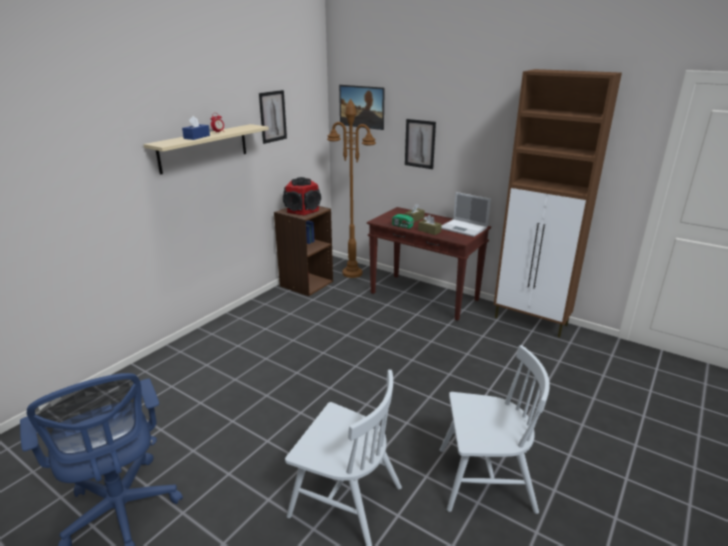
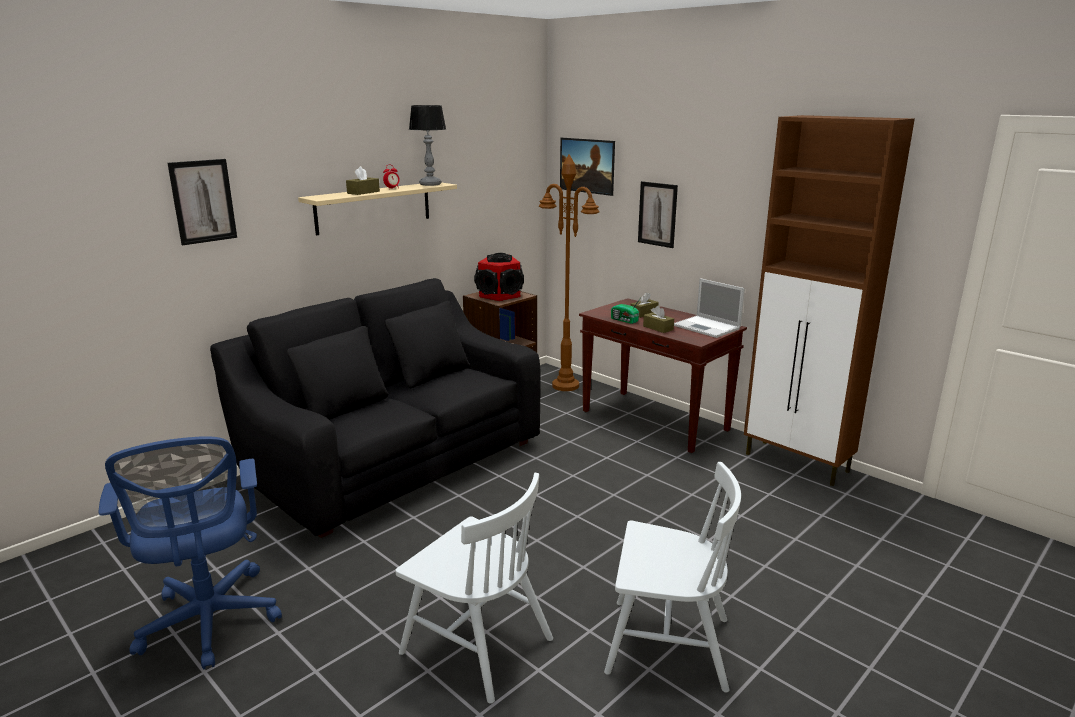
camera: 10 degrees right, 5 degrees down
blue tissue box [182,116,210,140] -> brown tissue box [346,166,380,195]
picture [259,90,287,144] -> picture moved to [167,159,237,245]
none -> black sofa [210,278,541,538]
none -> table lamp [409,105,446,186]

